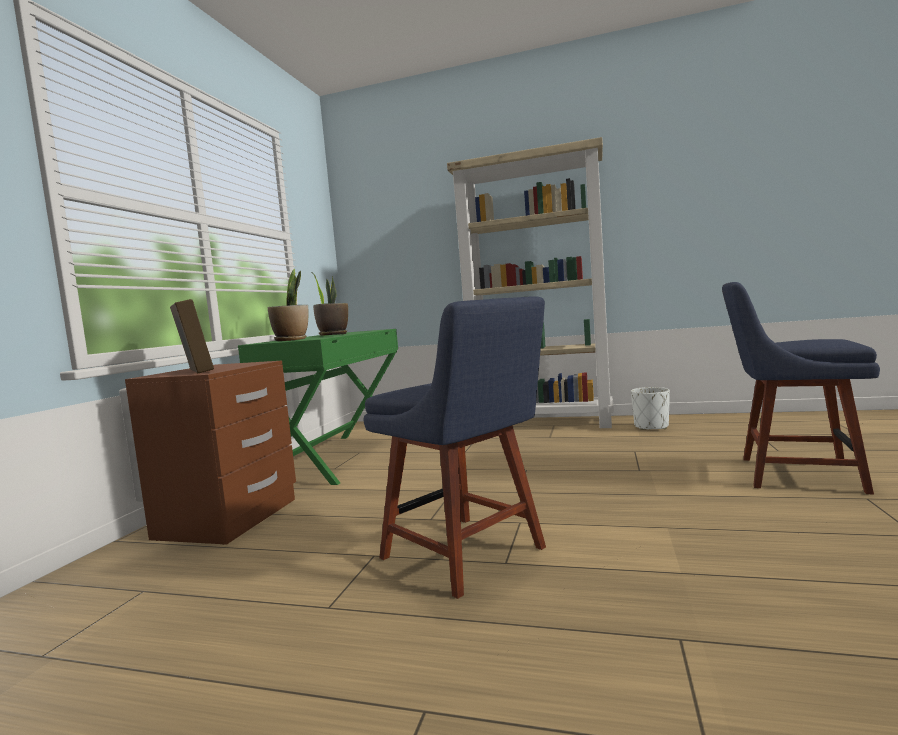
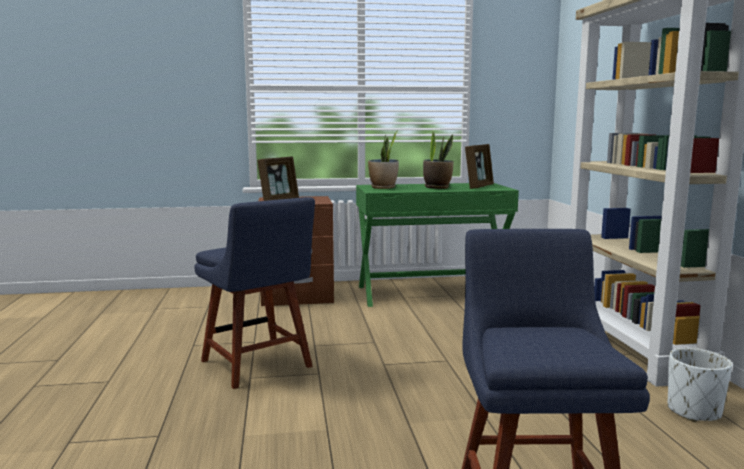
camera: 65 degrees right, 5 degrees up
blue chair [364,296,546,599] -> blue chair turned 60 degrees counterclockwise [194,197,315,389]
none -> picture frame [465,144,494,189]

